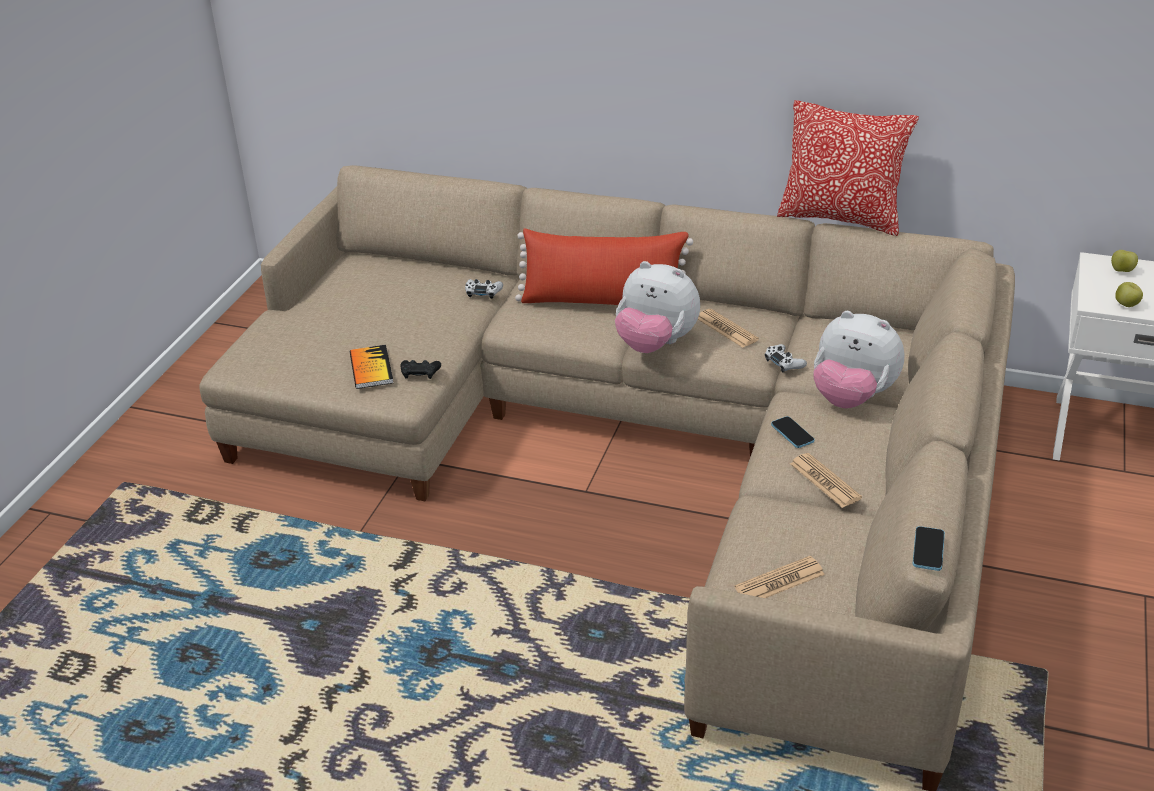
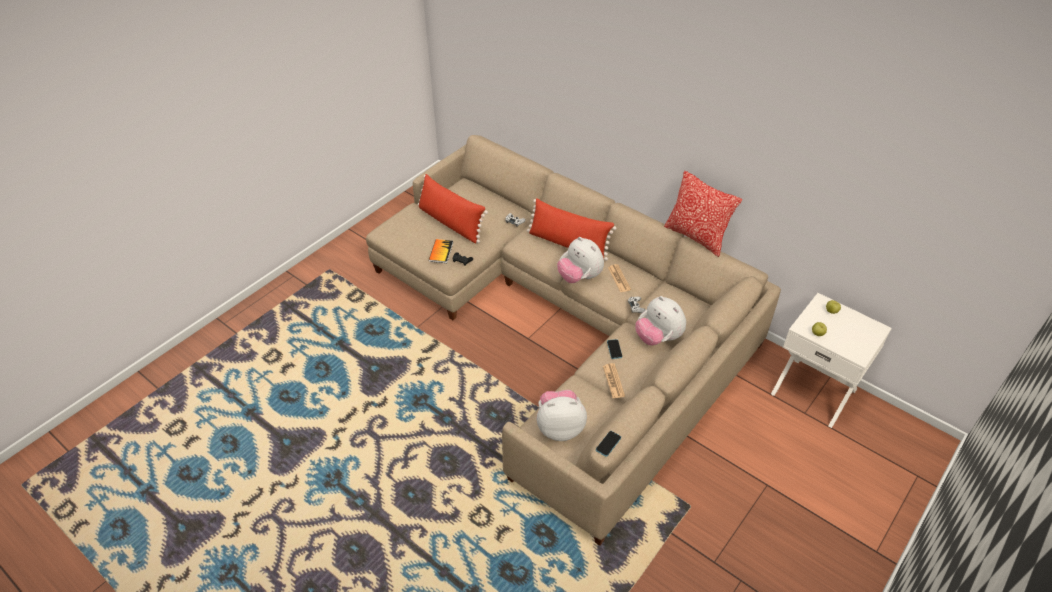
camera: 20 degrees right, 10 degrees up
newspaper [735,556,825,598] -> plush toy [537,390,587,441]
none -> red pillow [418,174,488,243]

